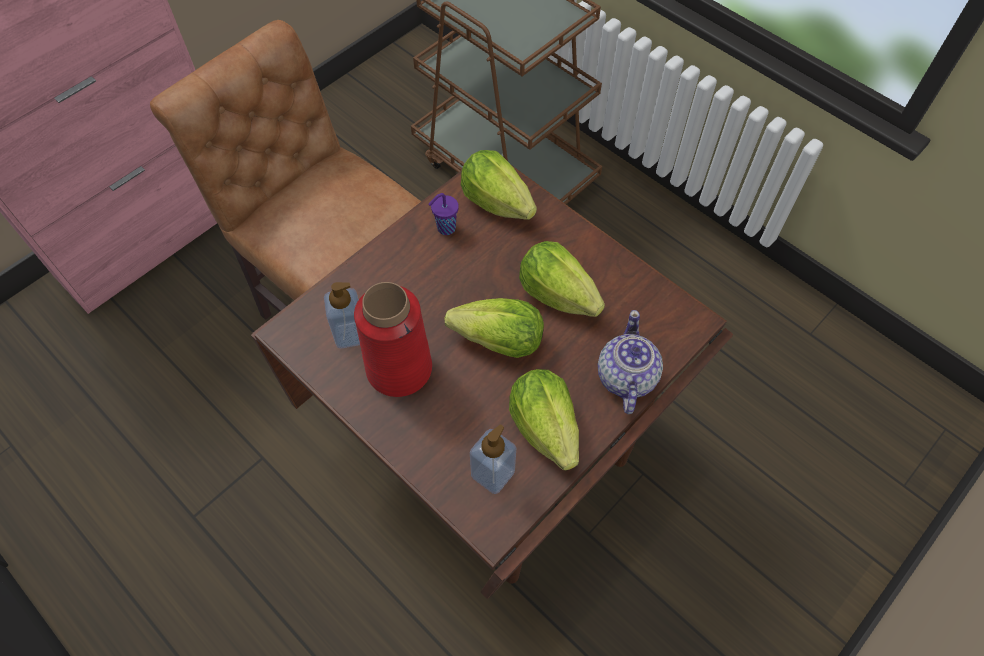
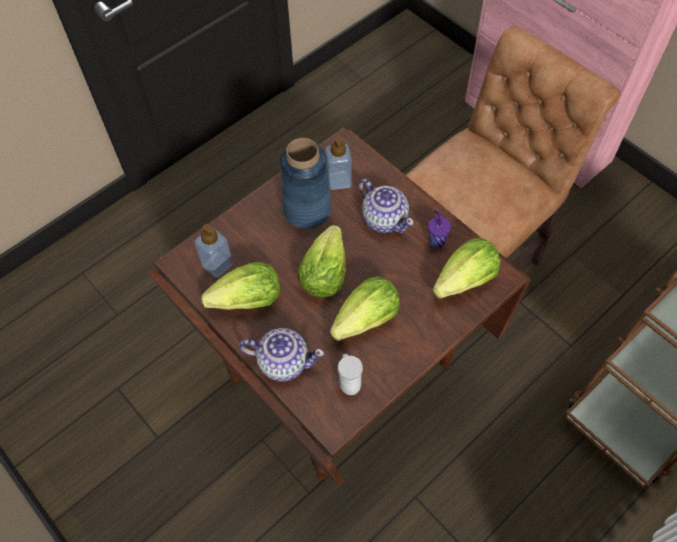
camera: 95 degrees right, 0 degrees up
red vase [354,282,432,397] -> blue vase [280,138,332,229]
none -> white mug [337,354,363,395]
none -> teapot [359,179,414,233]

